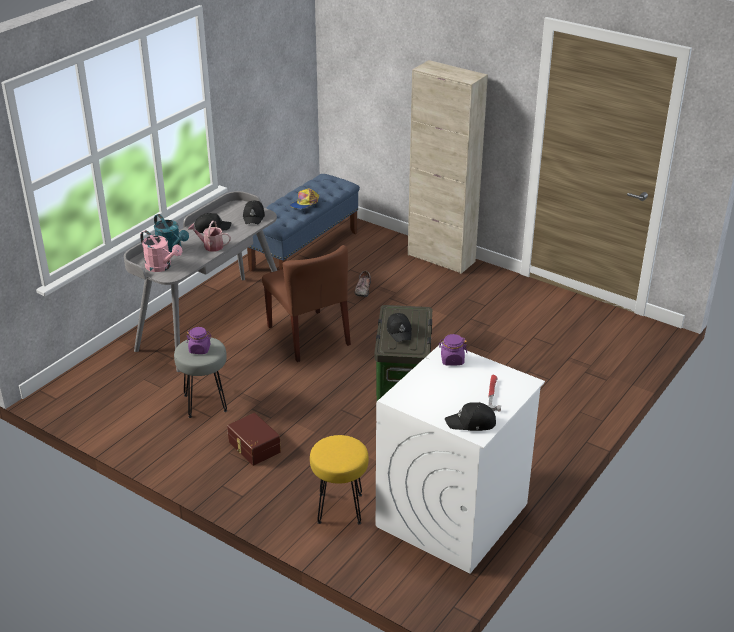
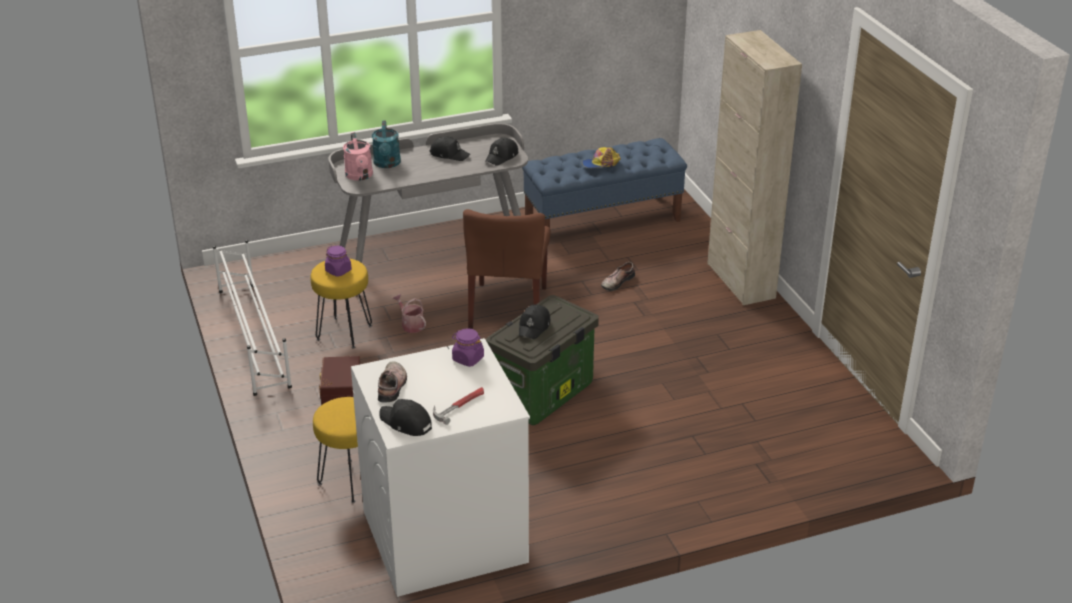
camera: 35 degrees right, 0 degrees up
grey stool [174,337,227,418] -> yellow stool [310,258,372,348]
watering can [188,221,231,252] -> watering can moved to [393,294,426,333]
none -> white shoe rack [213,240,292,396]
none -> shoe [378,362,407,403]

